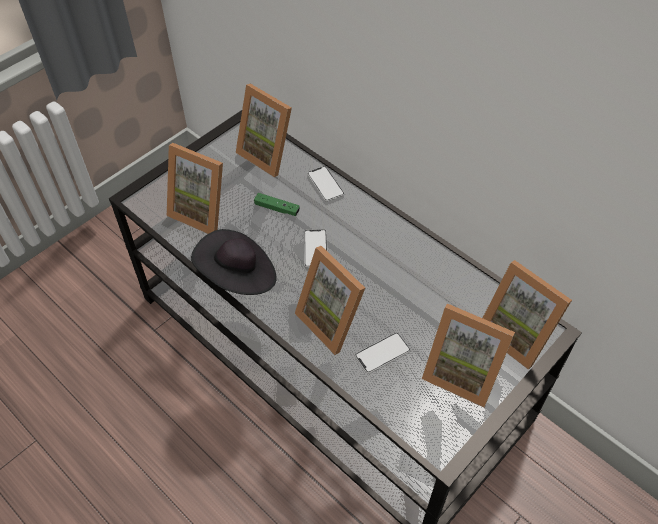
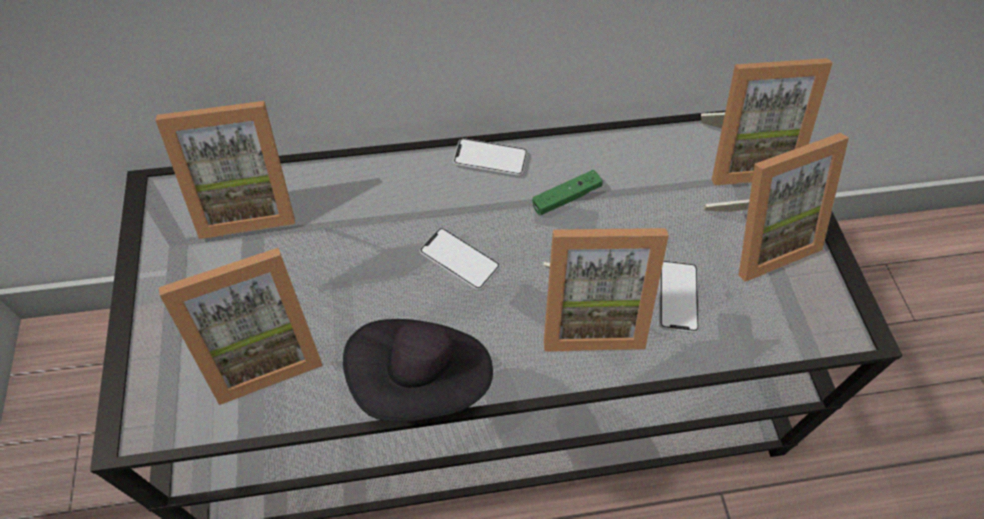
camera: 55 degrees left, 5 degrees up
green game controller [254,193,300,216] -> green game controller moved to [532,170,603,215]
phone [307,166,345,202] -> phone moved to [453,138,528,176]

